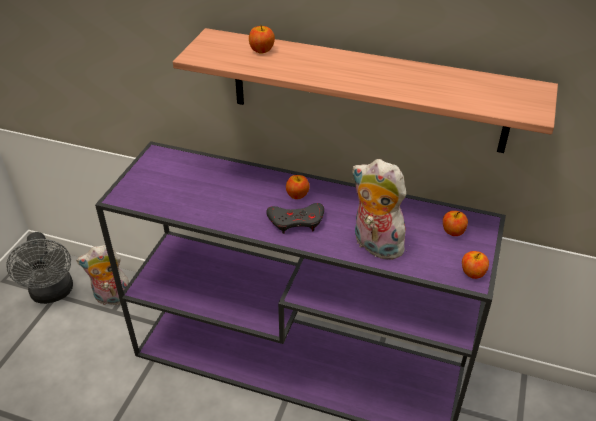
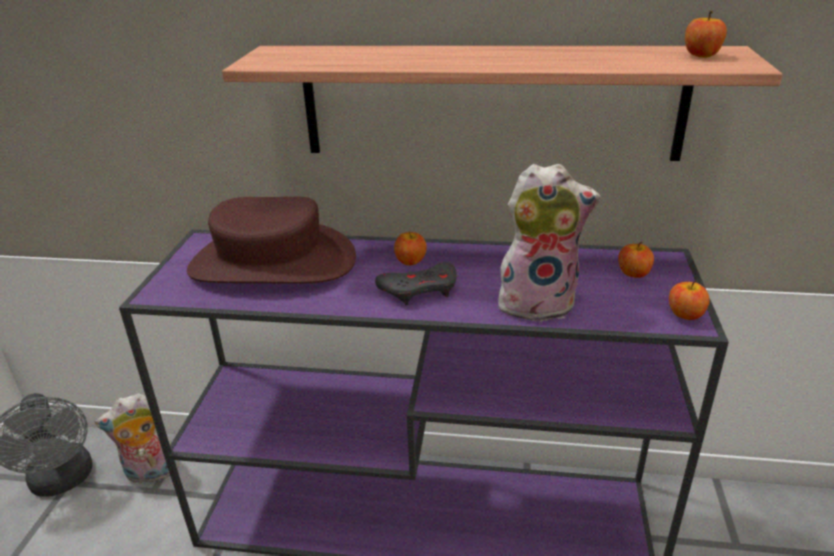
camera: 10 degrees left, 10 degrees down
apple [249,25,275,54] -> apple moved to [685,11,727,58]
plush toy [353,159,411,260] -> plush toy turned 150 degrees clockwise [496,164,601,322]
none -> brown hat [187,197,356,284]

